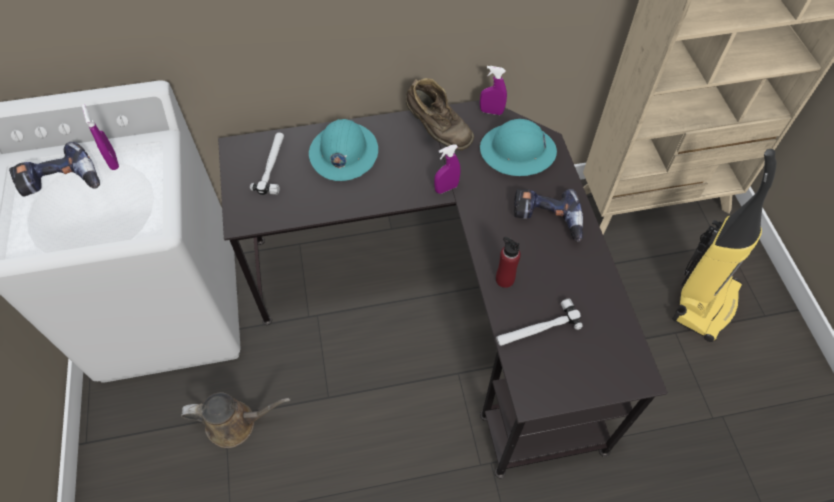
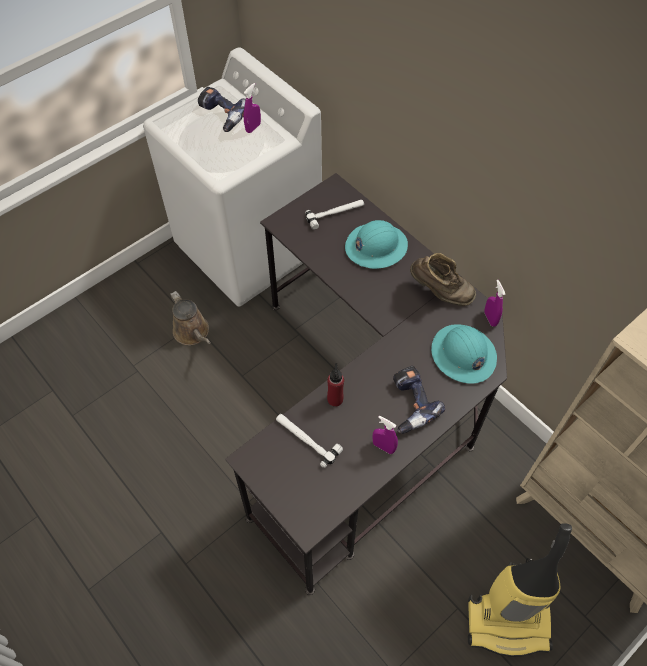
camera: 60 degrees right, 0 degrees up
brown boot [406,78,474,150] -> brown boot turned 75 degrees counterclockwise [410,253,476,306]
purple spray bottle [434,144,460,194] -> purple spray bottle moved to [373,415,398,454]

